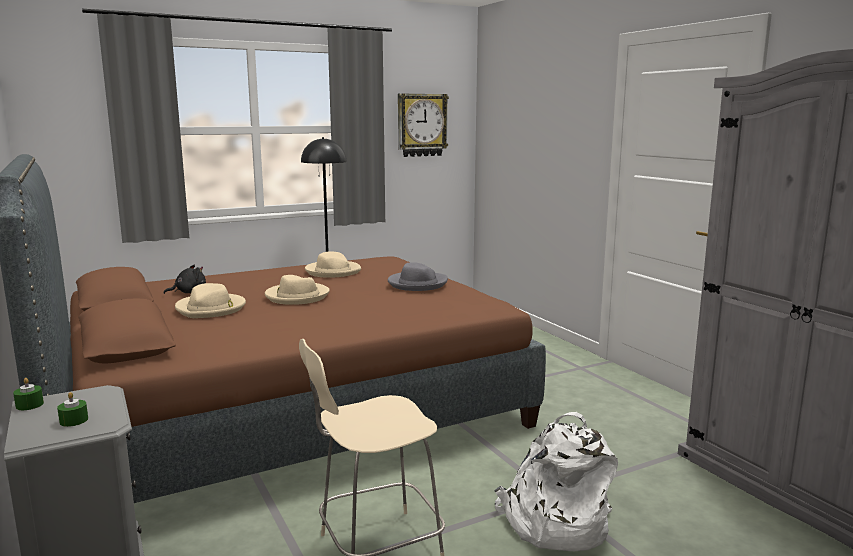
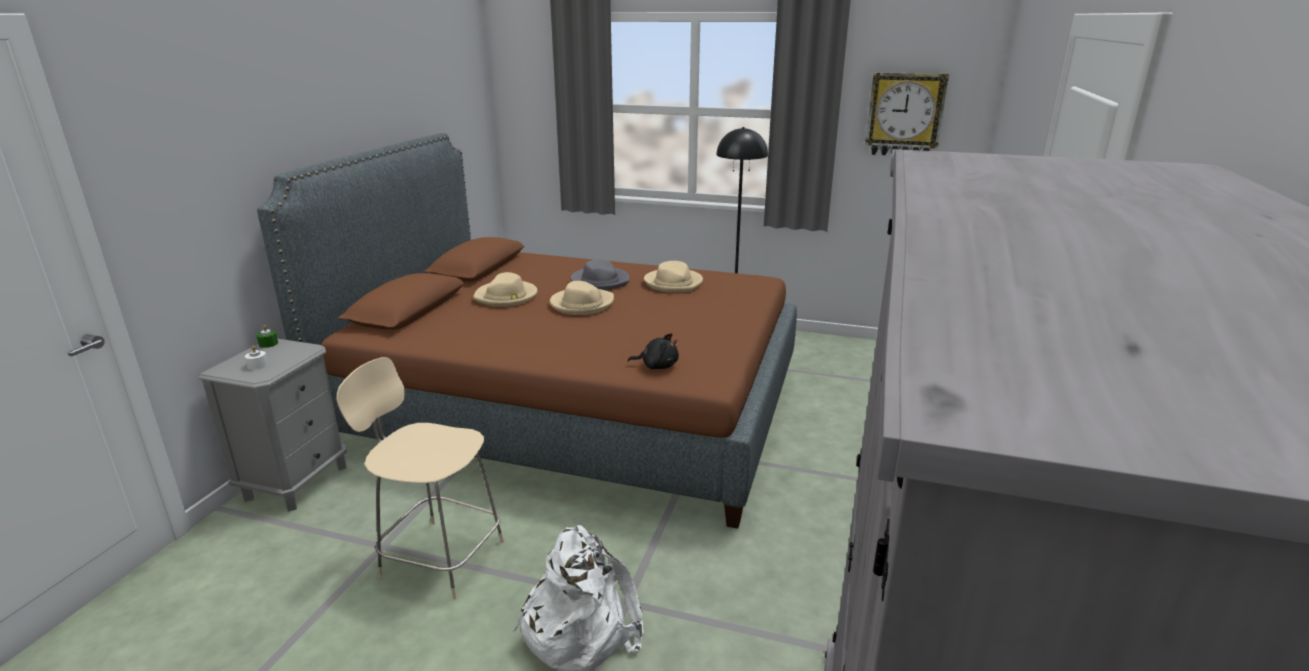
camera: 45 degrees right, 10 degrees up
green candle [57,392,88,427] -> white candle [245,346,268,370]
black plush toy [163,264,206,294] -> black plush toy moved to [628,333,679,369]
grey hat [388,262,448,291] -> grey hat moved to [571,259,630,290]

